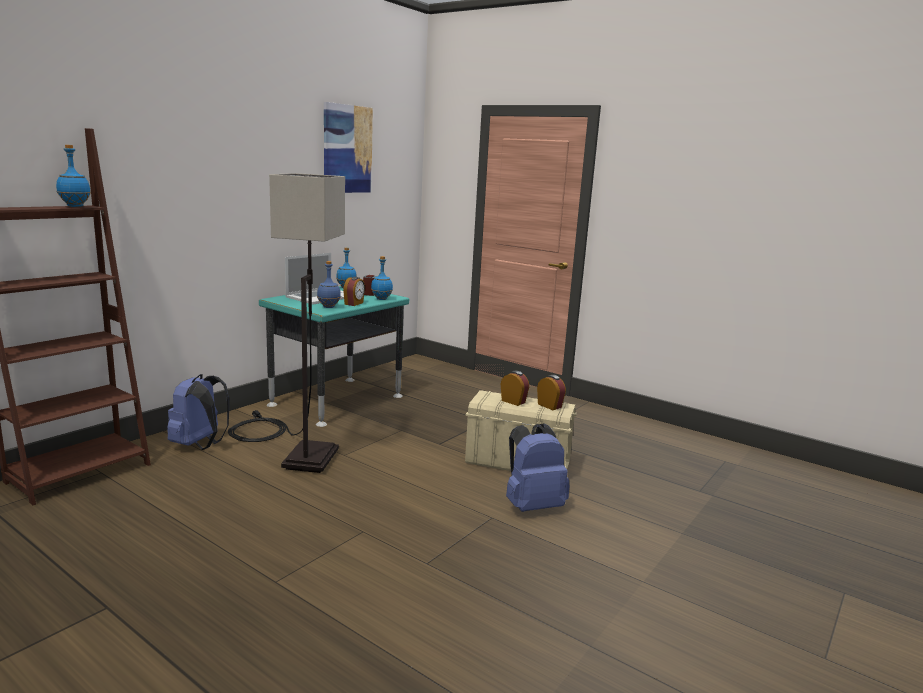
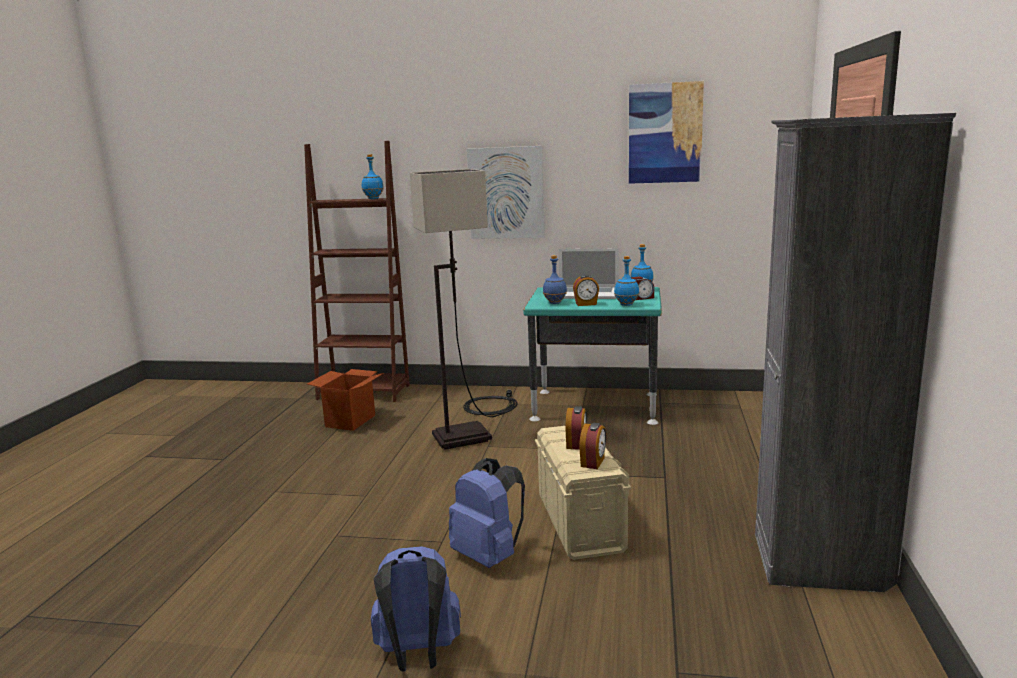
camera: 65 degrees right, 0 degrees up
blue backpack [167,374,230,450] -> blue backpack moved to [371,546,461,672]
none -> cardboard box [307,369,384,431]
none -> picture [466,146,545,239]
none -> grey cabinet [755,113,956,592]

